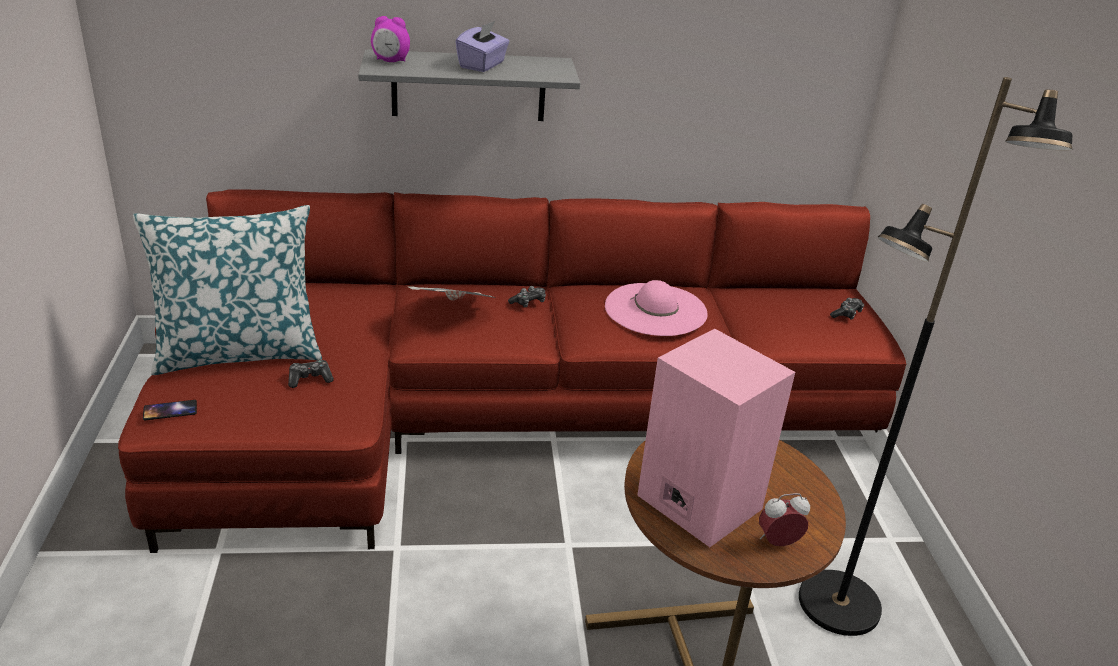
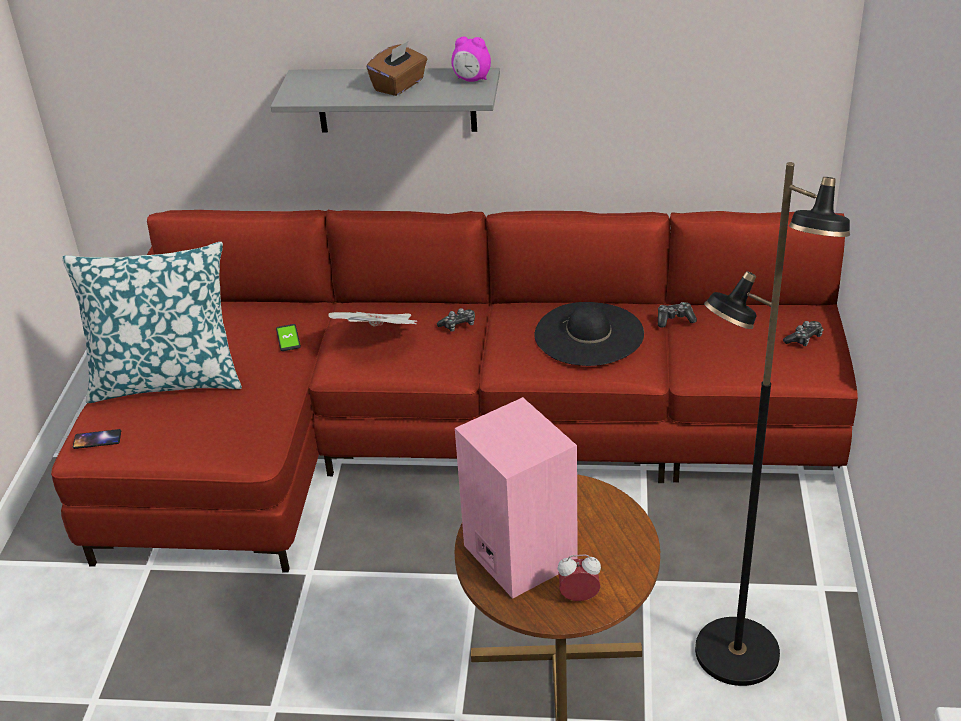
camera: 15 degrees right, 5 degrees up
game controller [288,360,334,388] -> game controller moved to [658,302,697,328]
alarm clock [371,16,410,62] -> alarm clock moved to [451,37,491,82]
purple tissue box [456,21,510,72] -> brown tissue box [367,41,427,96]
pink hat [605,280,708,336] -> black hat [535,302,644,366]
none -> phone [276,324,301,351]

